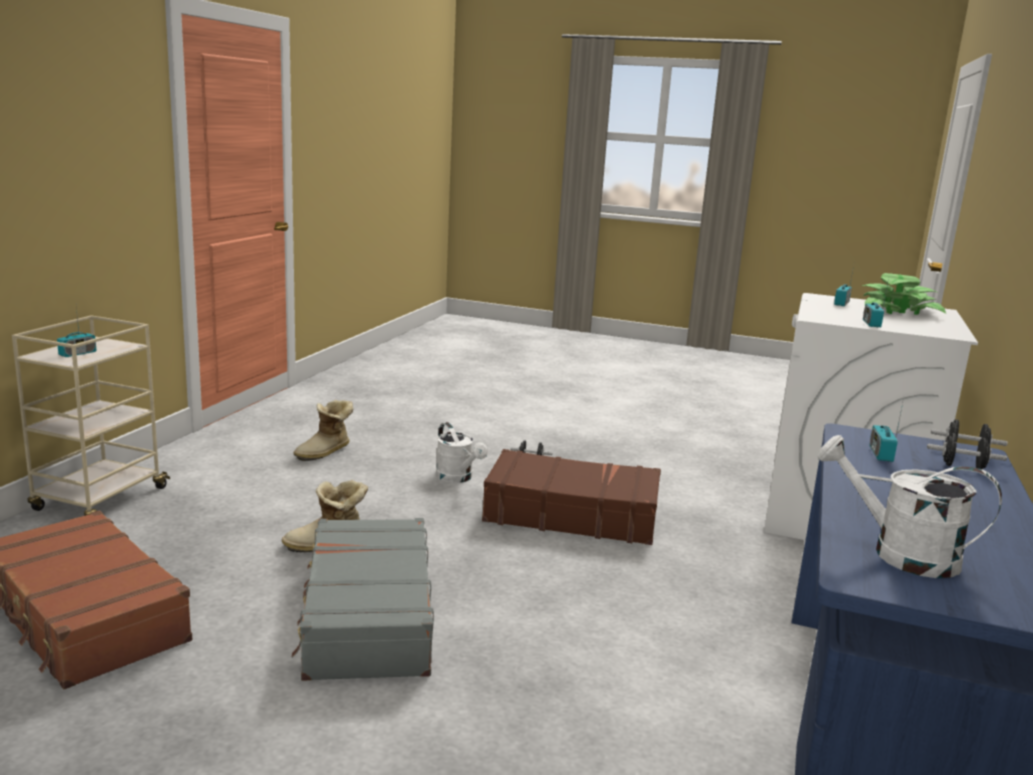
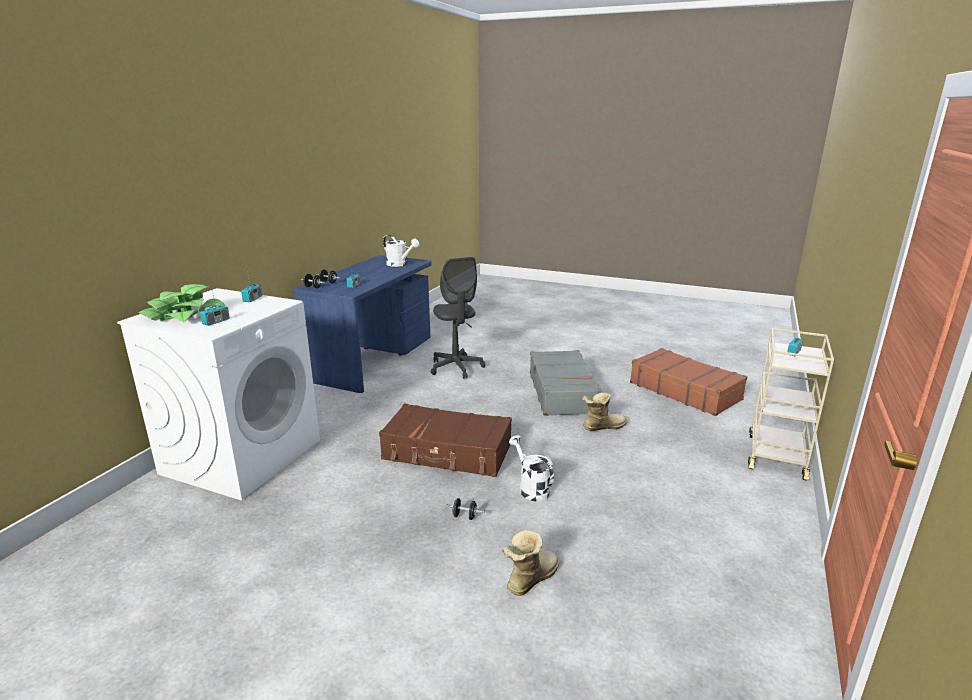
camera: 175 degrees left, 5 degrees up
boot [293,400,353,461] -> boot moved to [502,530,560,596]
none -> grey office chair [431,257,485,379]

